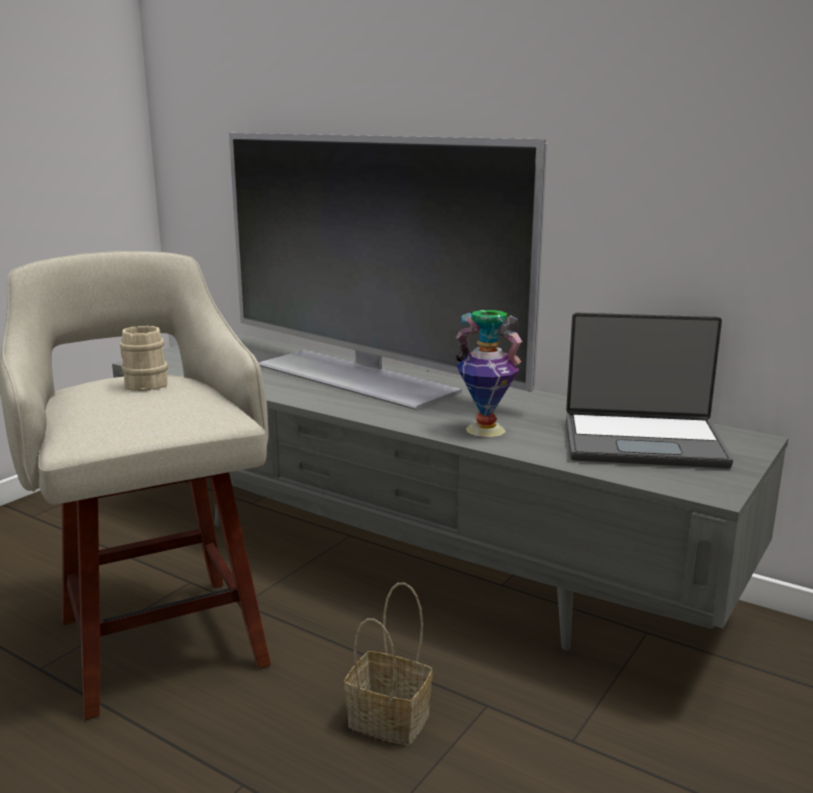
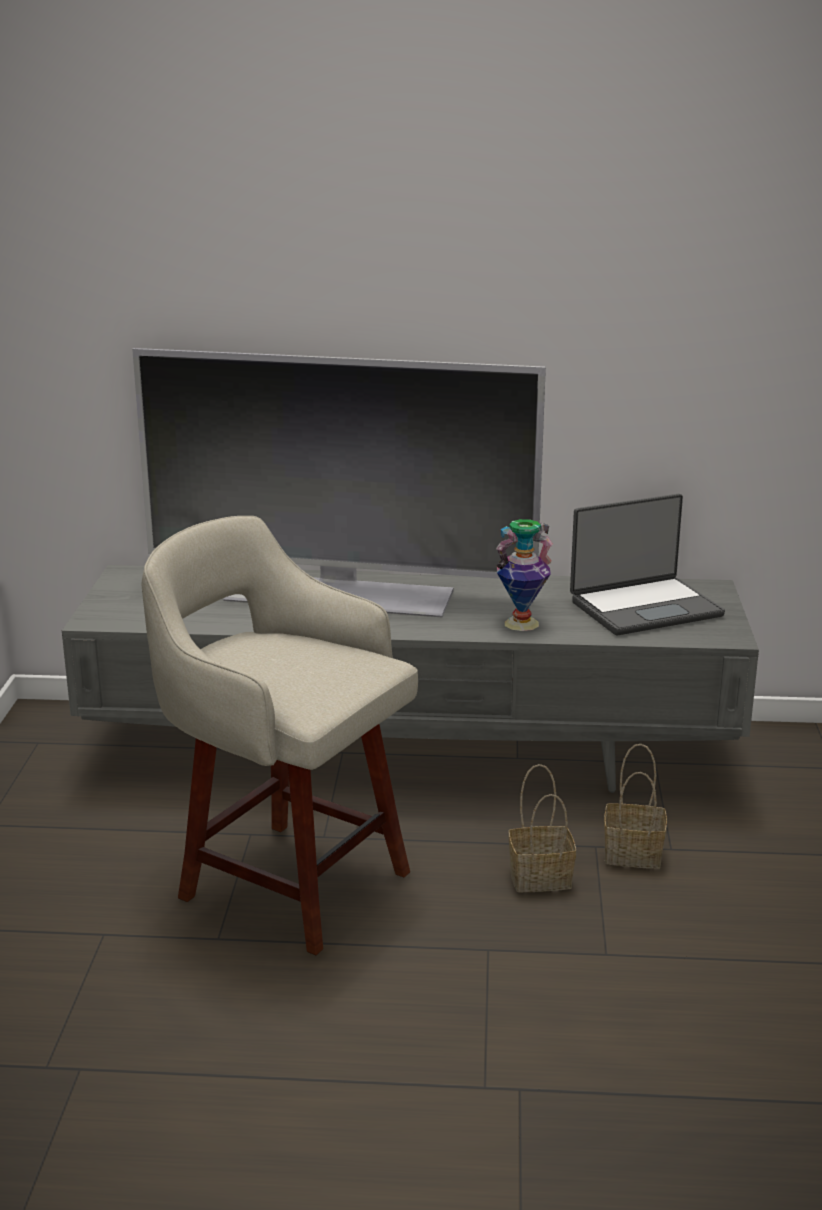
camera: 30 degrees left, 5 degrees up
beige mug [120,326,168,391] -> none
none -> basket [604,744,667,869]

